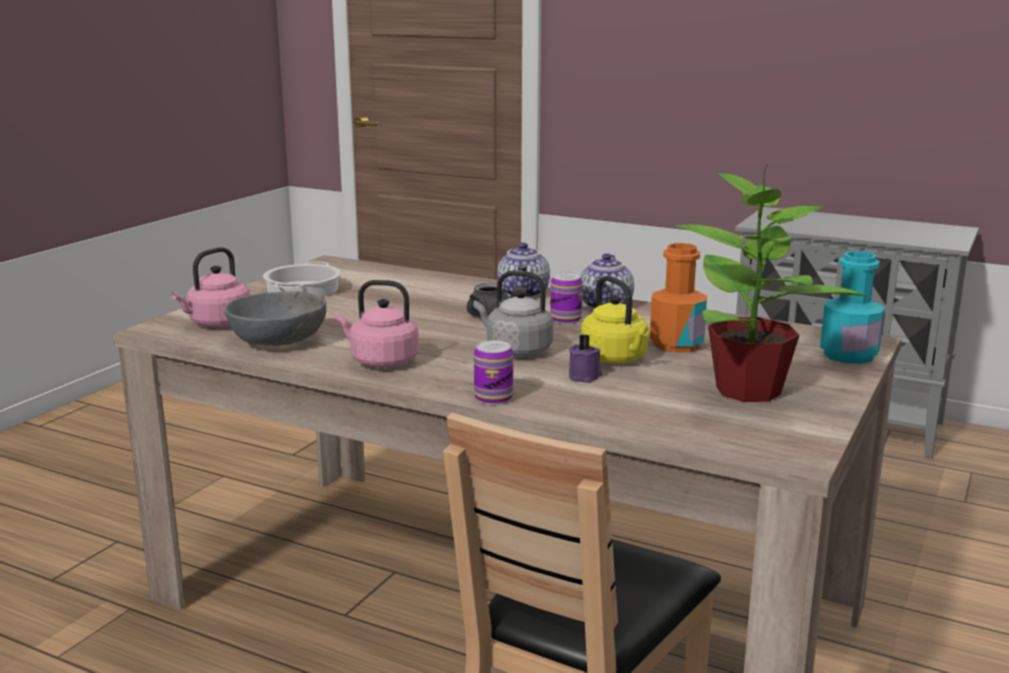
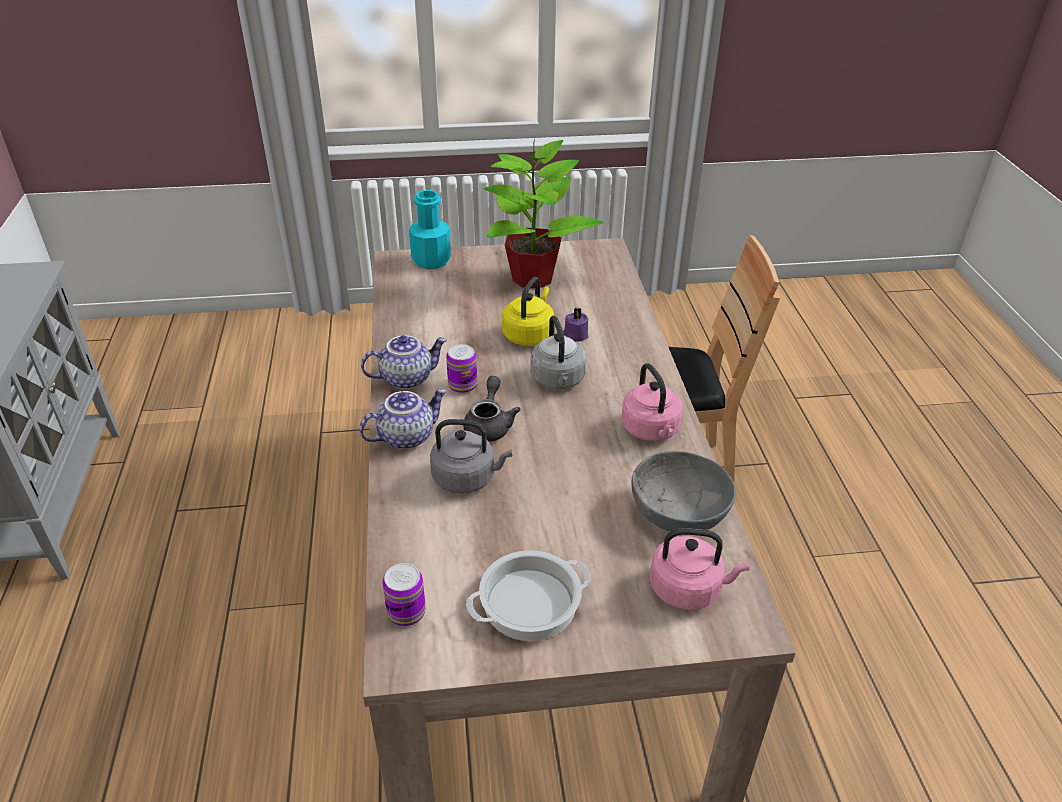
camera: 125 degrees left, 20 degrees up
can [474,341,513,405] -> can moved to [383,563,426,626]
orange bottle [650,243,707,352] -> none
none -> grey kettle [430,419,512,493]

